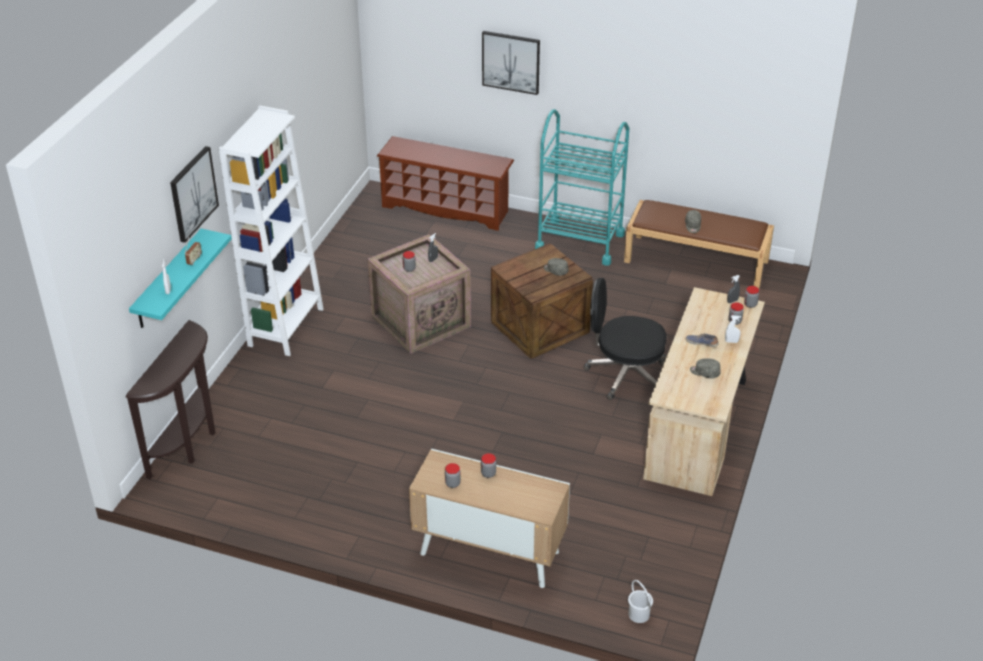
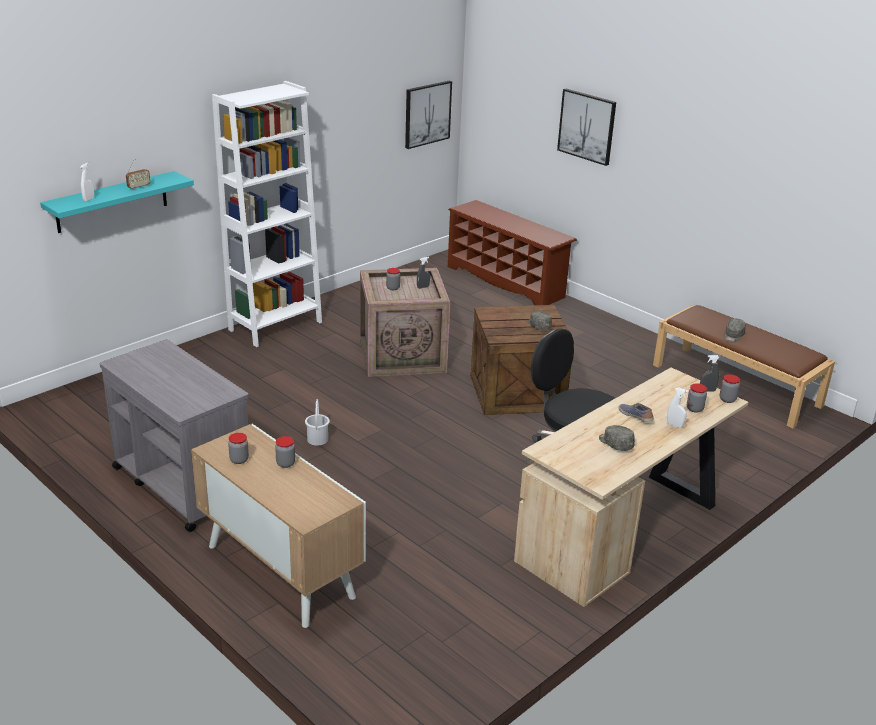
camera: 25 degrees right, 10 degrees down
brown console table [125,320,215,479] -> none
picture [170,146,219,243] -> picture moved to [405,81,452,149]
turquoise cart [535,109,629,266] -> none
white bucket [628,580,653,623] -> white bucket moved to [305,399,330,446]
none -> grey cart [100,340,249,532]

